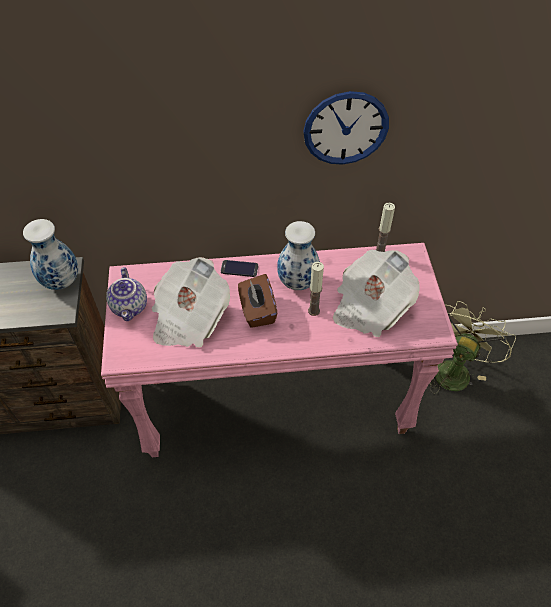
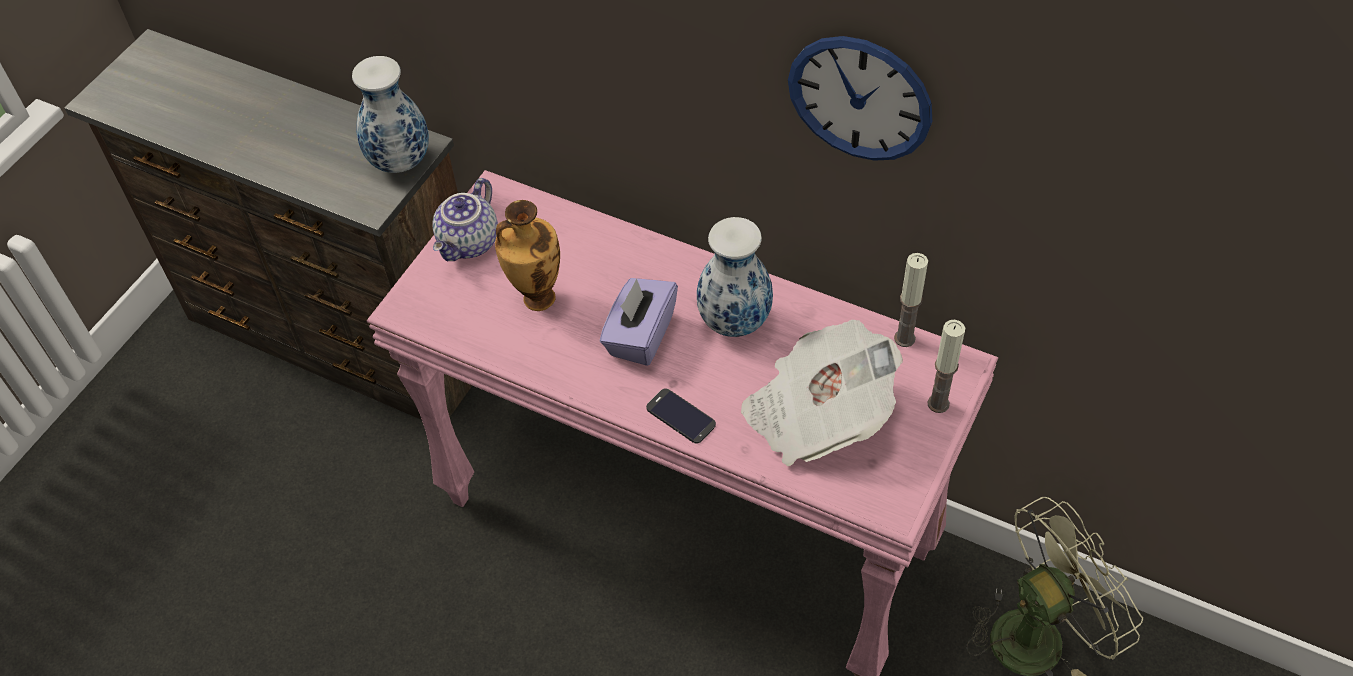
camera: 35 degrees right, 0 degrees up
newspaper [152,257,230,348] -> vase [495,200,560,311]
phone [221,260,258,277] -> phone moved to [646,388,716,444]
brown tissue box [238,274,278,328] -> purple tissue box [600,278,678,366]
candle [308,262,324,316] -> candle moved to [928,320,965,413]

